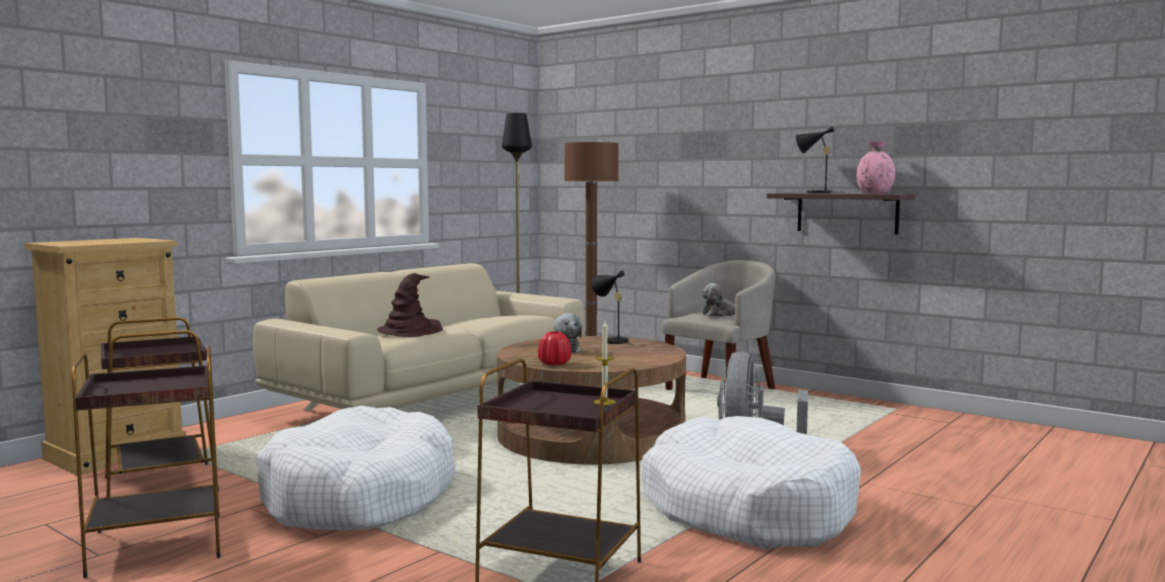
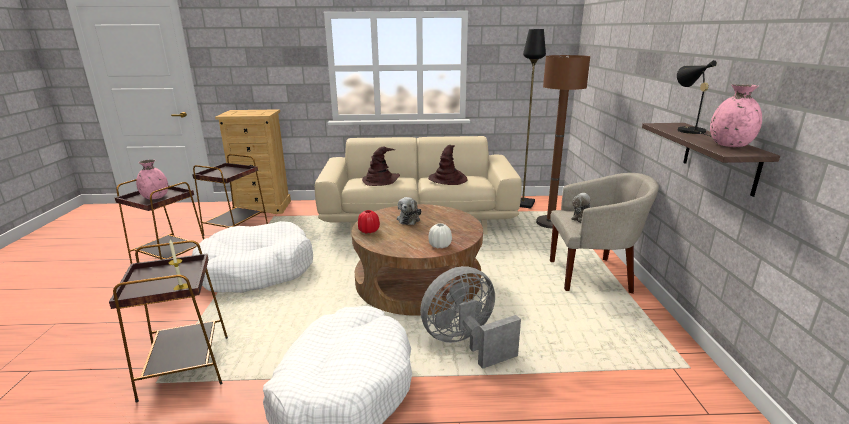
camera: 50 degrees right, 15 degrees up
black table lamp [592,271,633,345] -> none
none -> pink vase [136,159,168,199]
none -> brown hat [428,145,468,185]
none -> white vase [428,223,452,248]

